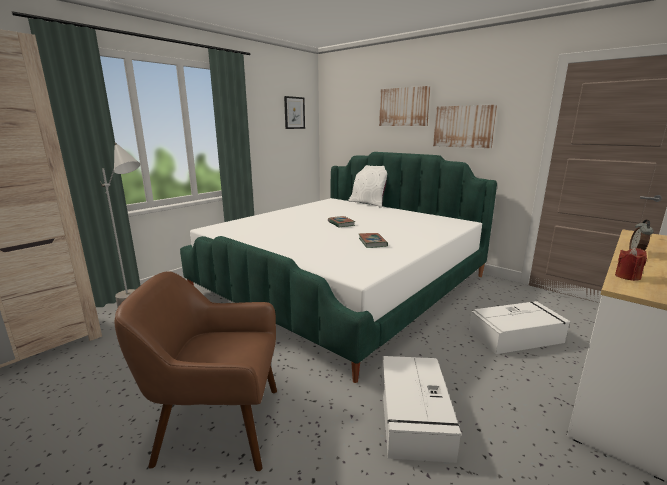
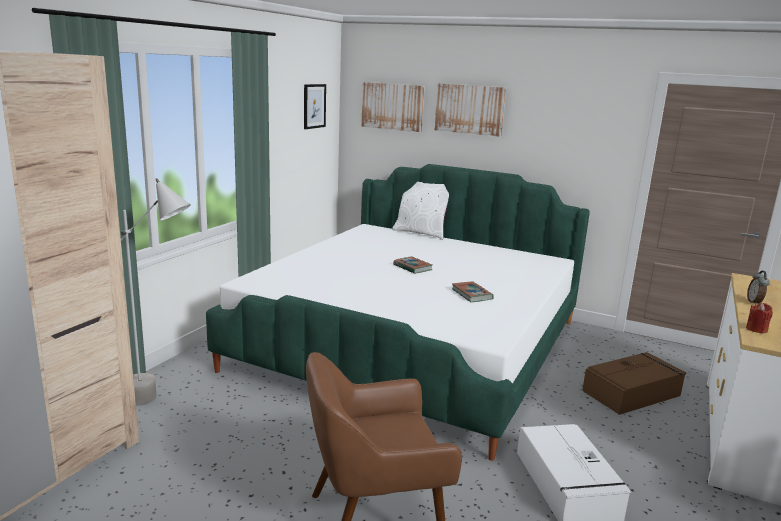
camera: 15 degrees left, 0 degrees up
picture [433,105,497,148] -> picture moved to [361,82,425,132]
white storage box [469,301,571,354] -> brown storage box [582,352,686,415]

